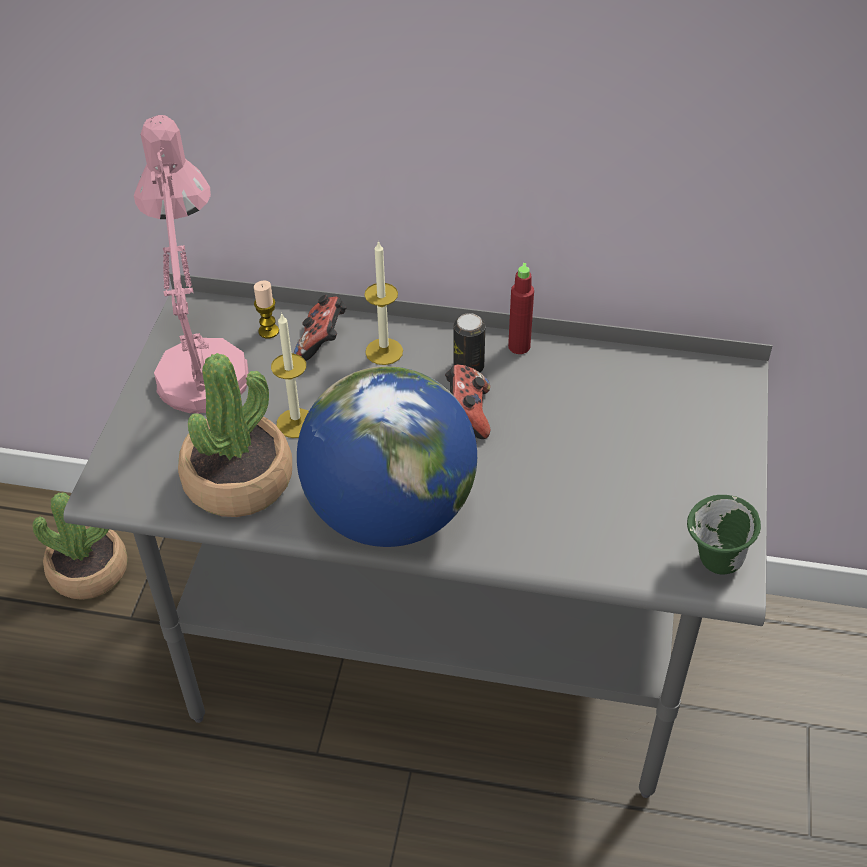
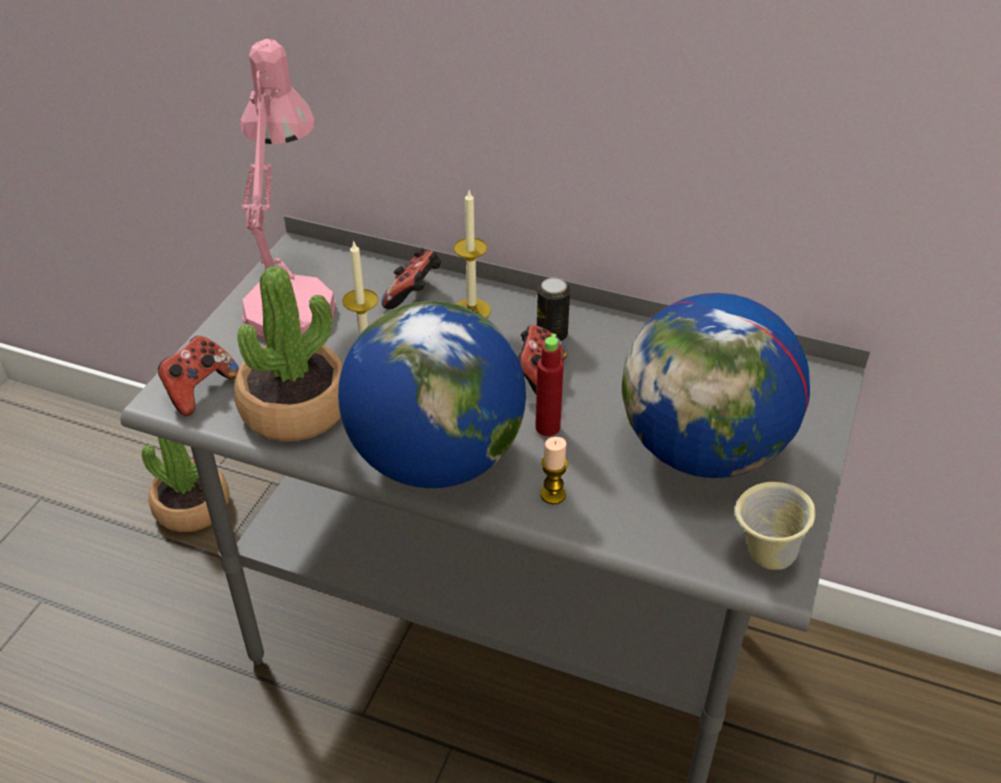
camera: 10 degrees right, 5 degrees down
candle [254,281,279,339] -> candle moved to [541,437,568,505]
red bottle [508,263,534,354] -> red bottle moved to [535,334,564,436]
green mug [687,495,761,574] -> beige mug [735,482,816,570]
none -> game controller [158,336,239,416]
none -> globe [622,293,810,478]

